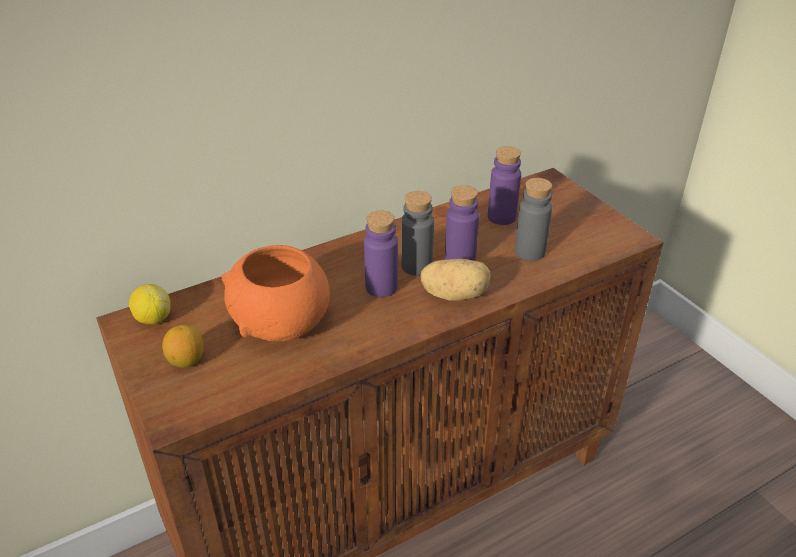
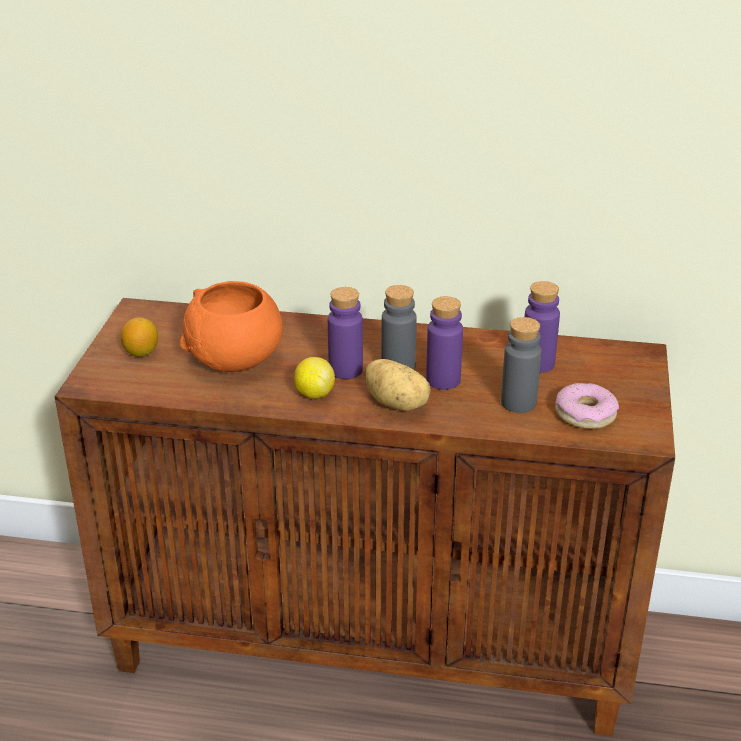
camera: 40 degrees right, 5 degrees down
lemon [129,284,171,324] -> lemon moved to [294,357,335,399]
none -> donut [555,383,619,429]

